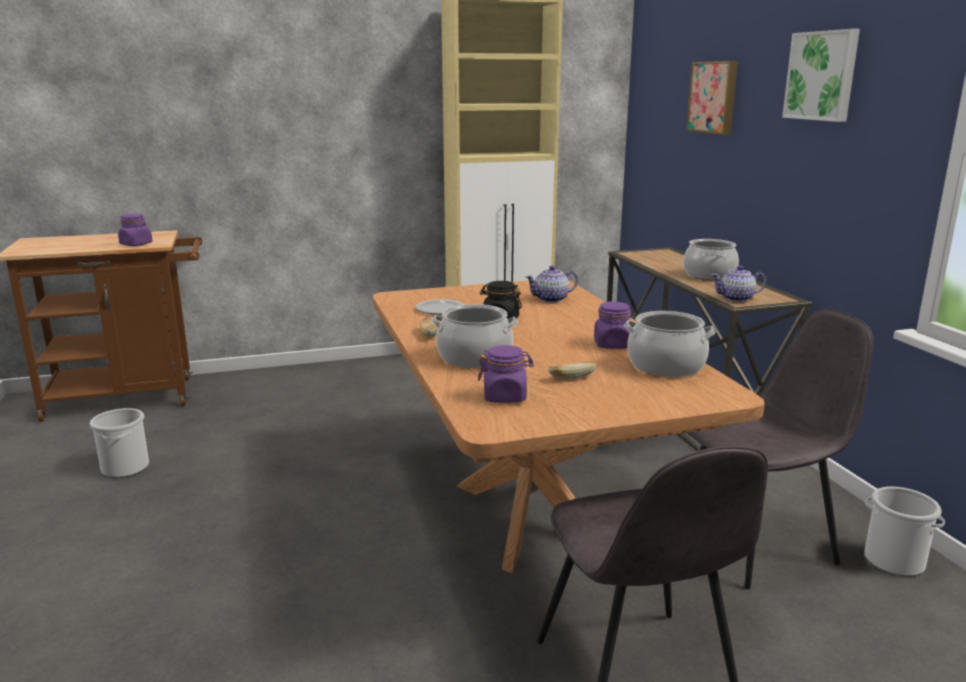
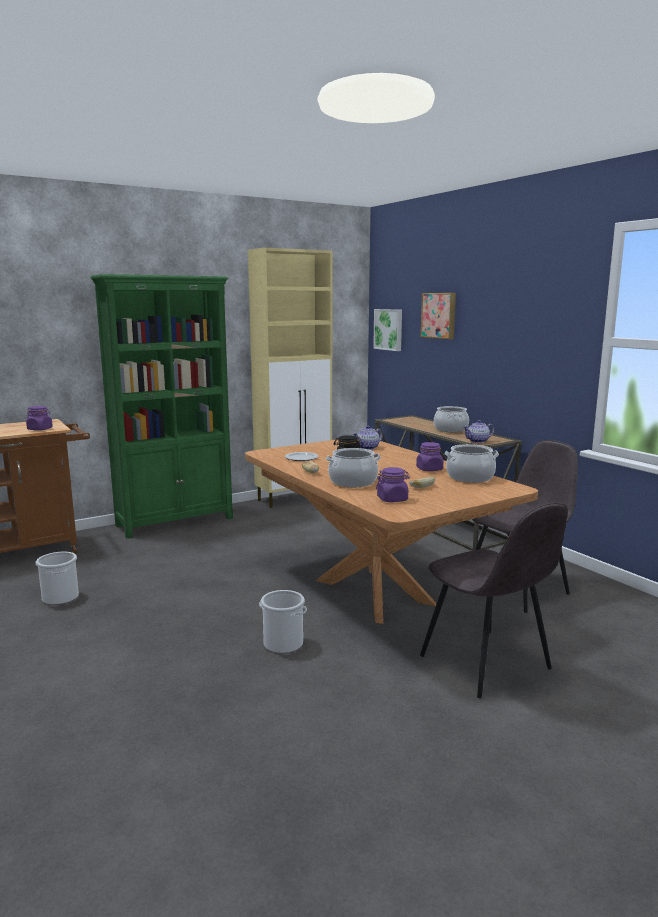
camera: 15 degrees left, 5 degrees down
picture [782,29,860,122] -> picture moved to [373,309,402,351]
bucket [864,486,945,577] -> bucket moved to [259,590,307,654]
none -> green bookcase [90,274,233,538]

